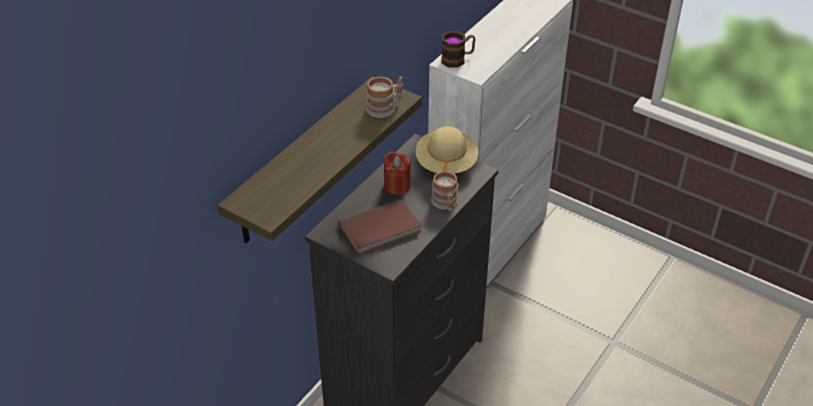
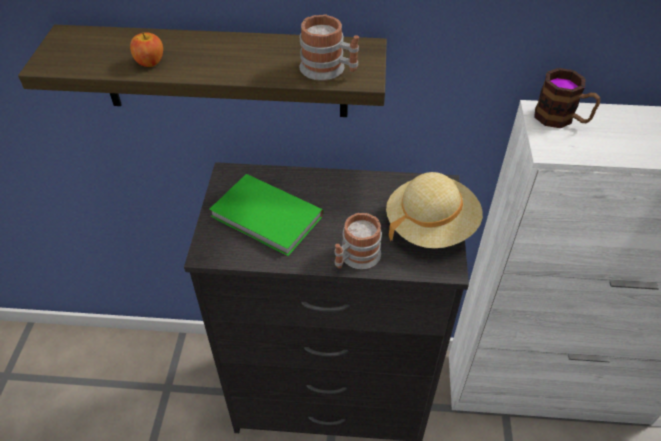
camera: 60 degrees right, 5 degrees up
brown book [338,199,422,255] -> green book [209,174,324,256]
red candle [383,152,411,195] -> none
none -> apple [130,32,163,67]

